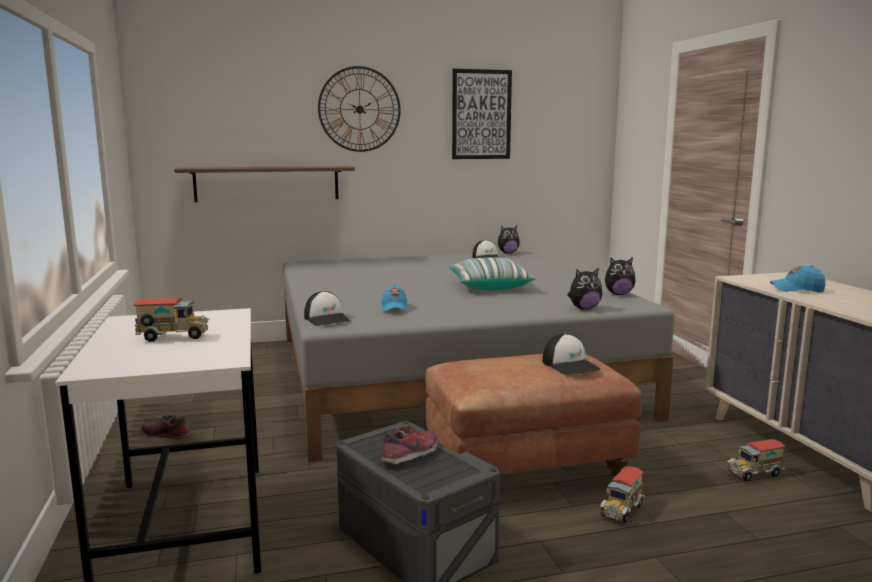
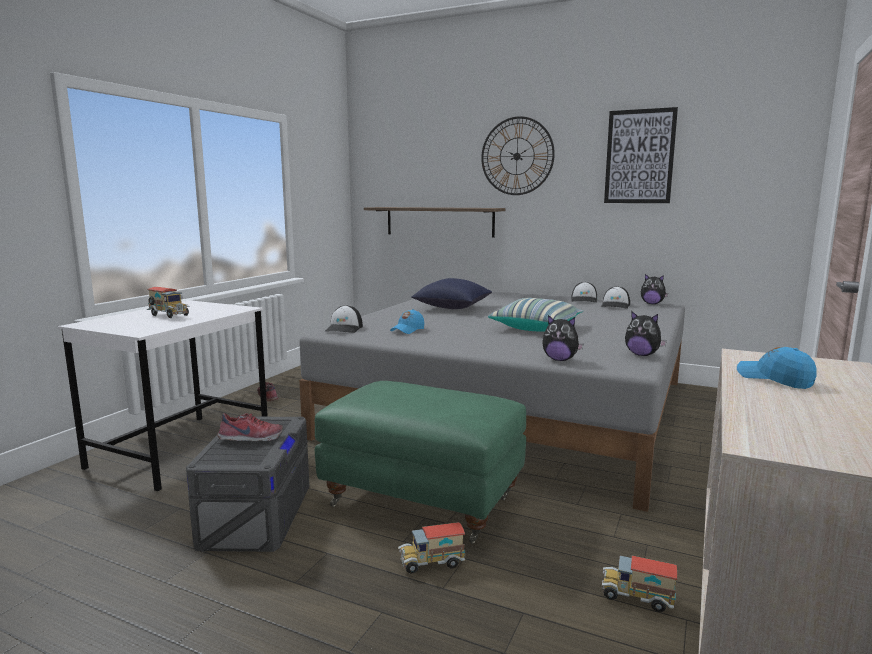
camera: 40 degrees right, 0 degrees up
brown ottoman [425,354,642,478] -> green ottoman [315,381,526,544]
cap [542,334,601,375] -> cap moved to [571,282,597,303]
none -> blue pillow [411,278,492,309]

